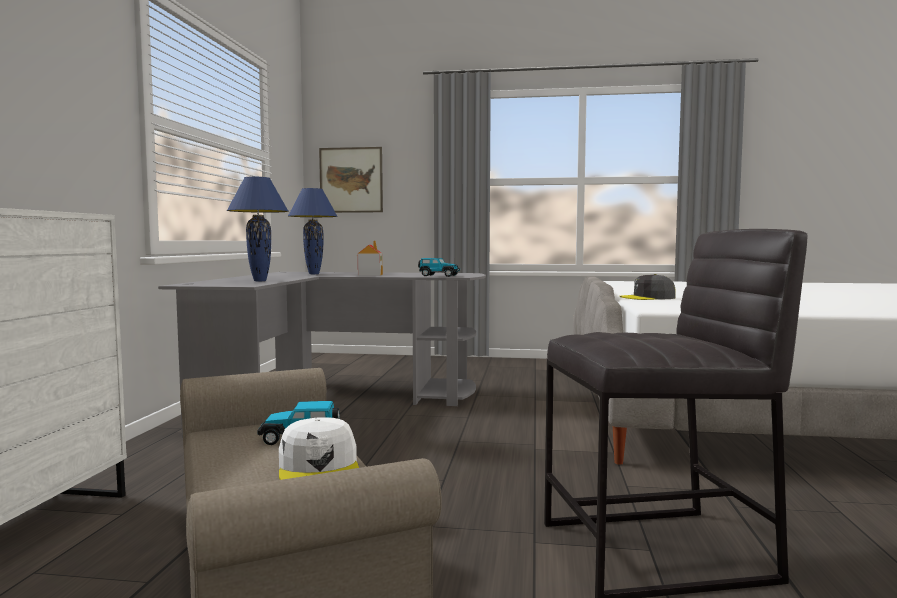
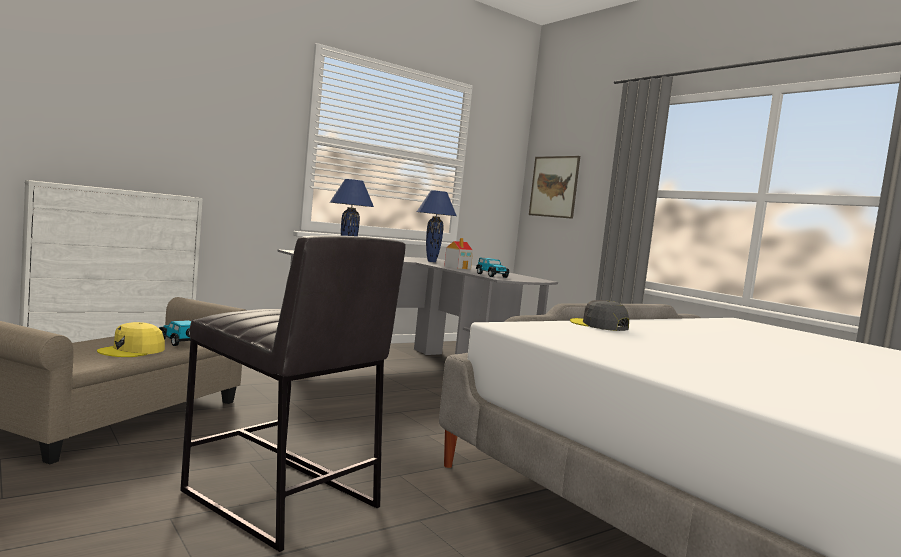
camera: 45 degrees right, 0 degrees up
white cap [279,417,359,480] -> yellow cap [97,322,165,357]

